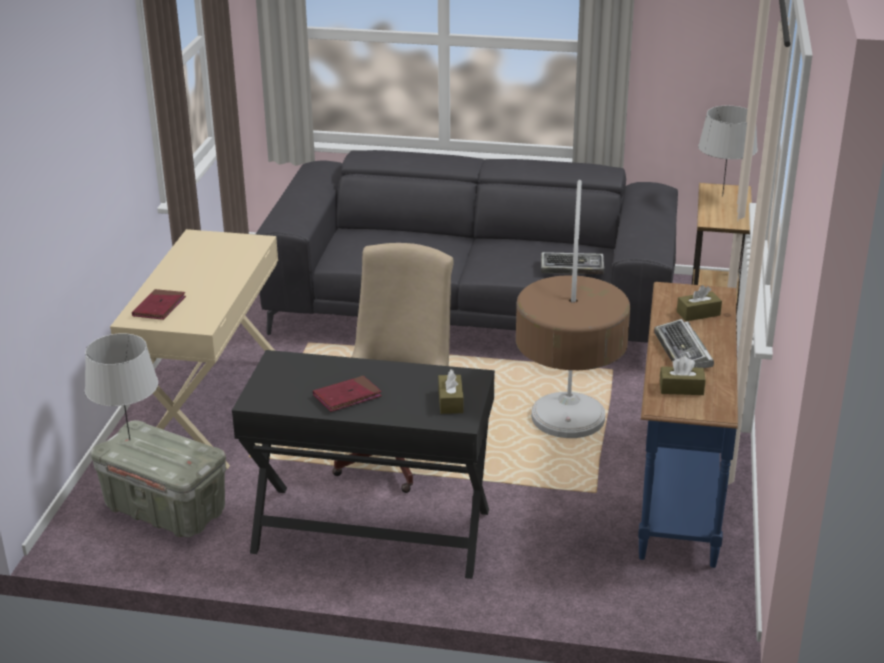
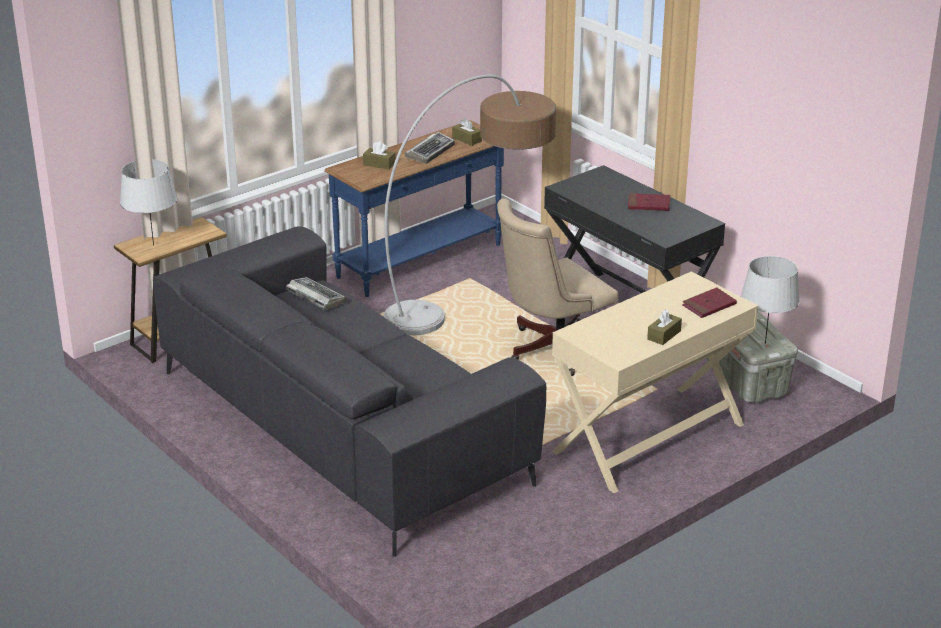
camera: 140 degrees left, 0 degrees up
brown tissue box [438,369,463,414] -> brown tissue box moved to [647,309,682,345]

